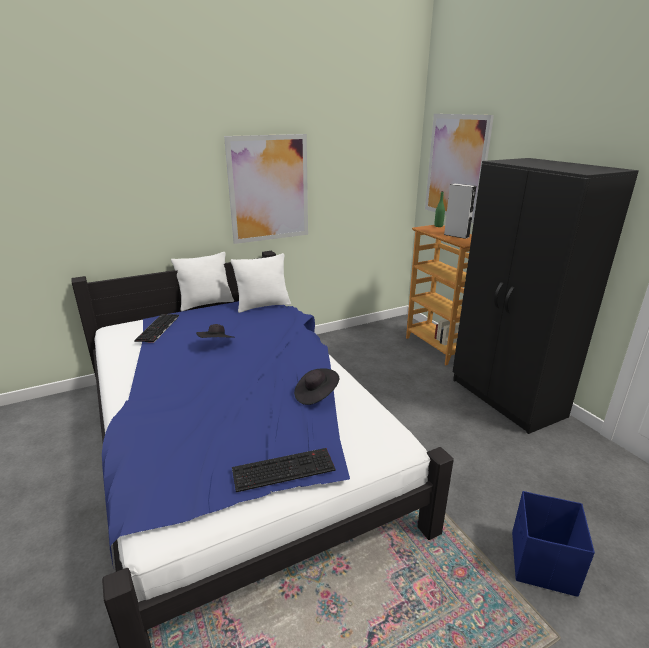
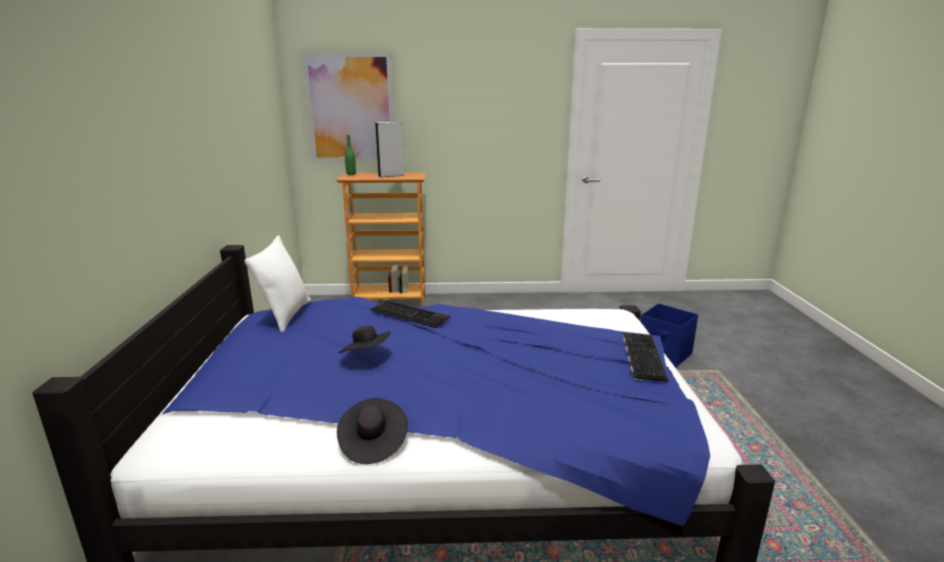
camera: 65 degrees left, 5 degrees down
keyboard [134,314,179,343] -> keyboard moved to [370,300,450,328]
white pillow [171,252,234,311] -> none
picture [224,134,308,244] -> none
black hat [294,368,339,405] -> black hat moved to [337,398,408,464]
black wardrobe [453,158,639,434] -> none

